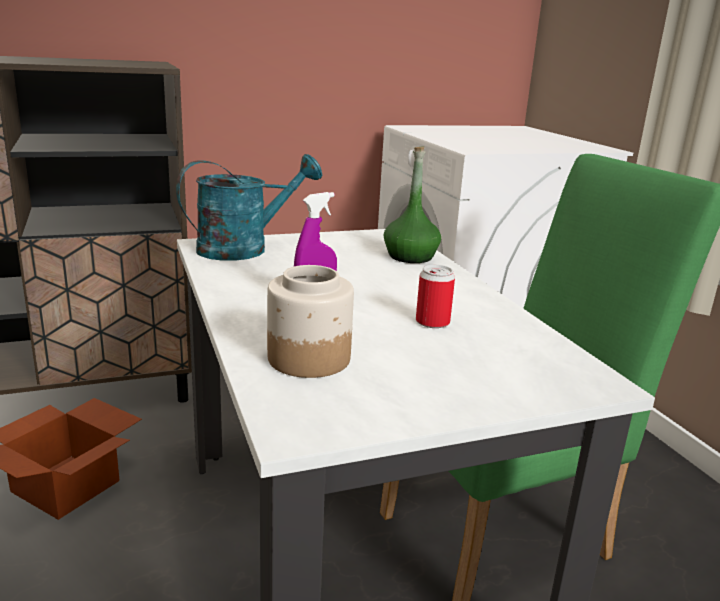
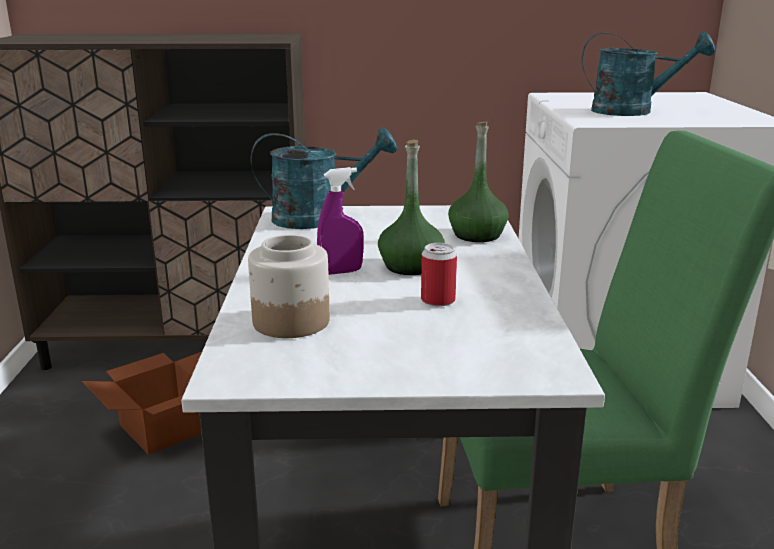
camera: 20 degrees right, 0 degrees up
none -> green bottle [378,140,445,275]
none -> turquoise watering can [582,32,715,116]

